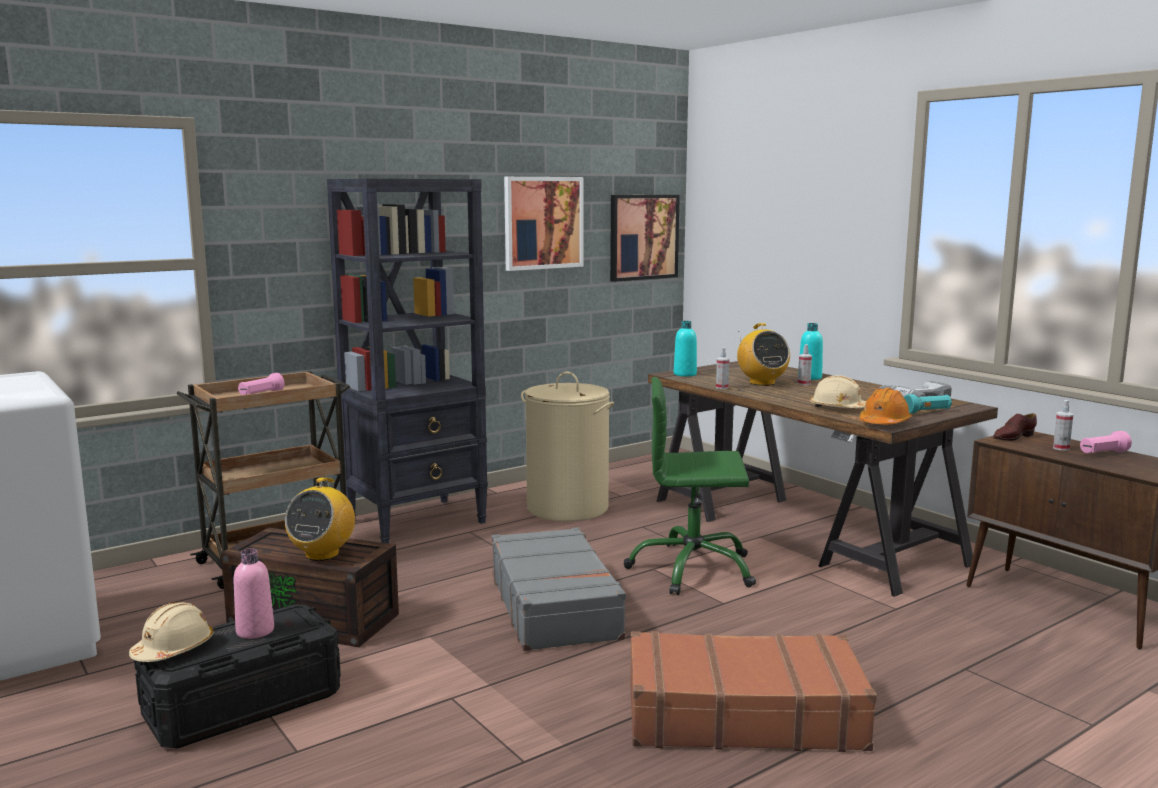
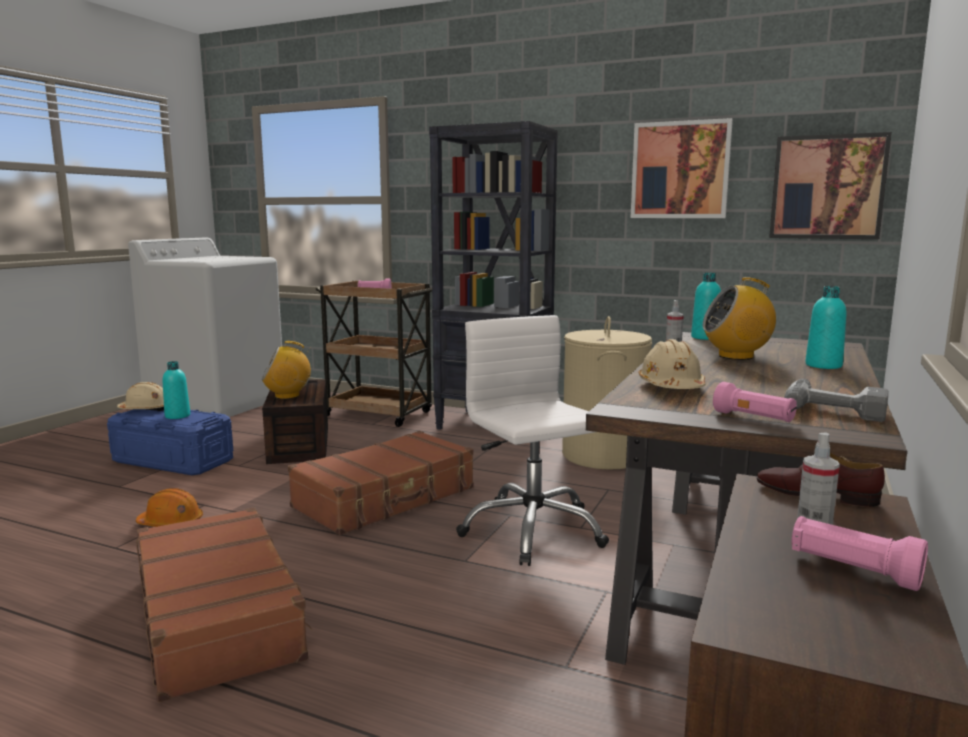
camera: 60 degrees right, 0 degrees up
black storage box [134,604,341,748] -> blue storage box [107,409,233,475]
pink bottle [233,548,274,639] -> turquoise bottle [163,361,190,419]
grey suitcase [492,527,628,651] -> brown suitcase [288,431,474,535]
green office chair [624,377,756,595] -> white office chair [456,315,609,566]
radio [737,323,790,386] -> radio turned 45 degrees clockwise [703,277,776,360]
spray bottle [798,344,812,385] -> none
orange hard hat [859,388,911,425] -> orange hard hat moved to [136,488,203,527]
turquoise flashlight [904,394,952,414] -> pink flashlight [713,382,797,422]

